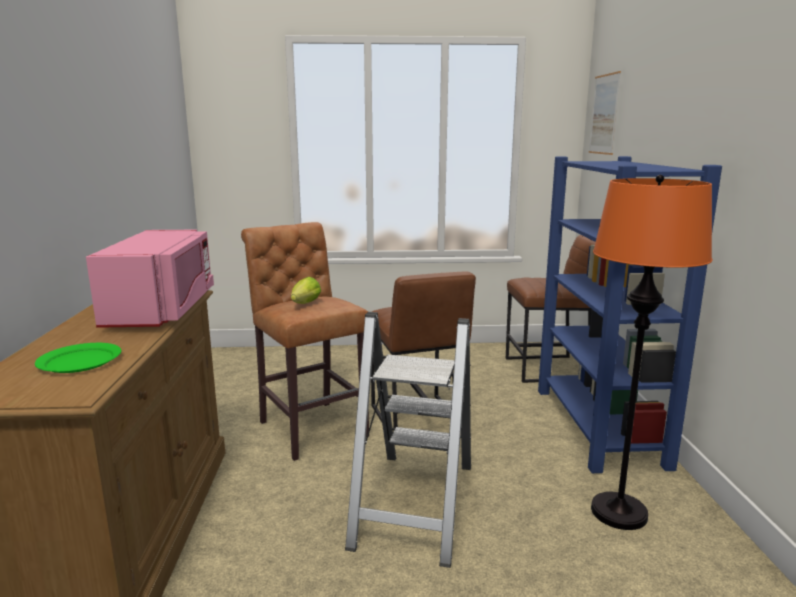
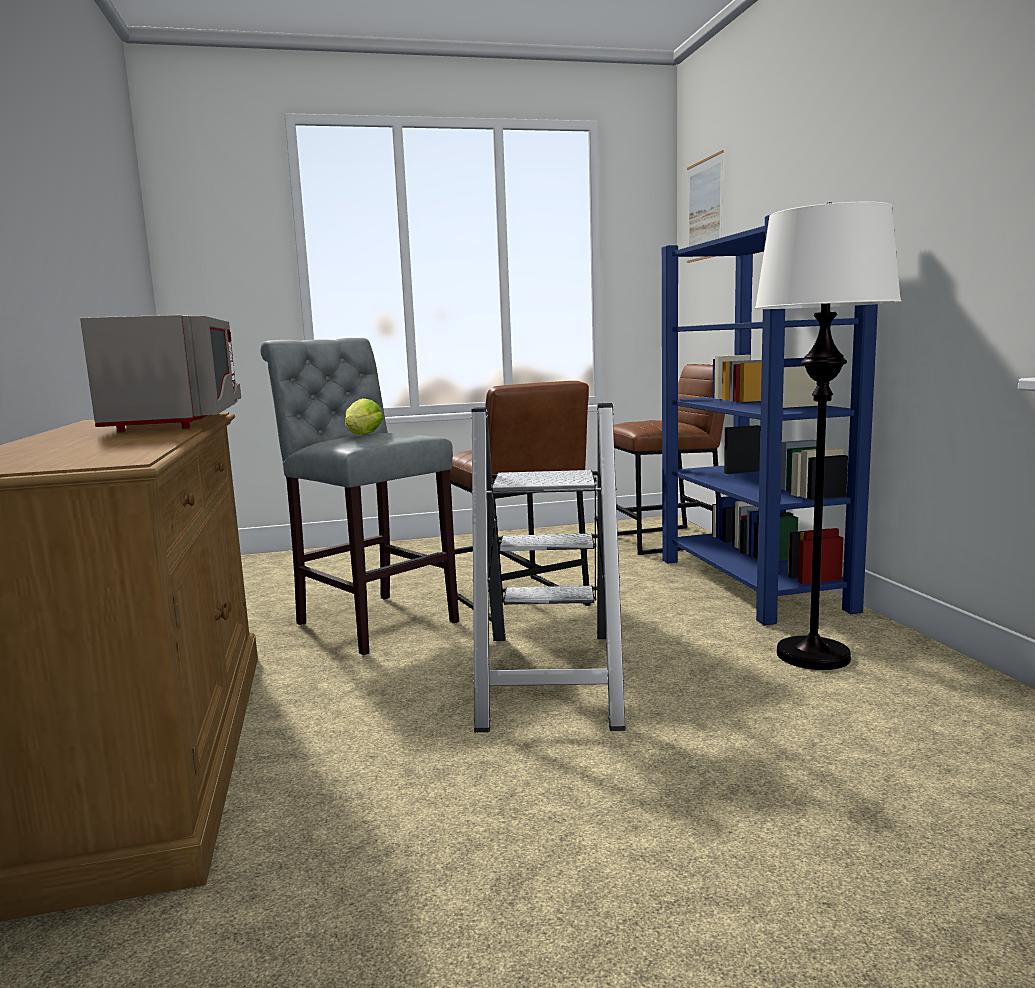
camera: 10 degrees left, 5 degrees down
green plate [35,343,121,373] -> none
pink microwave [86,230,214,328] -> grey microwave [80,315,241,432]
brown stool [241,222,369,461] -> grey stool [260,338,459,656]
orange floor lamp [591,175,712,530] -> white floor lamp [755,201,901,670]

